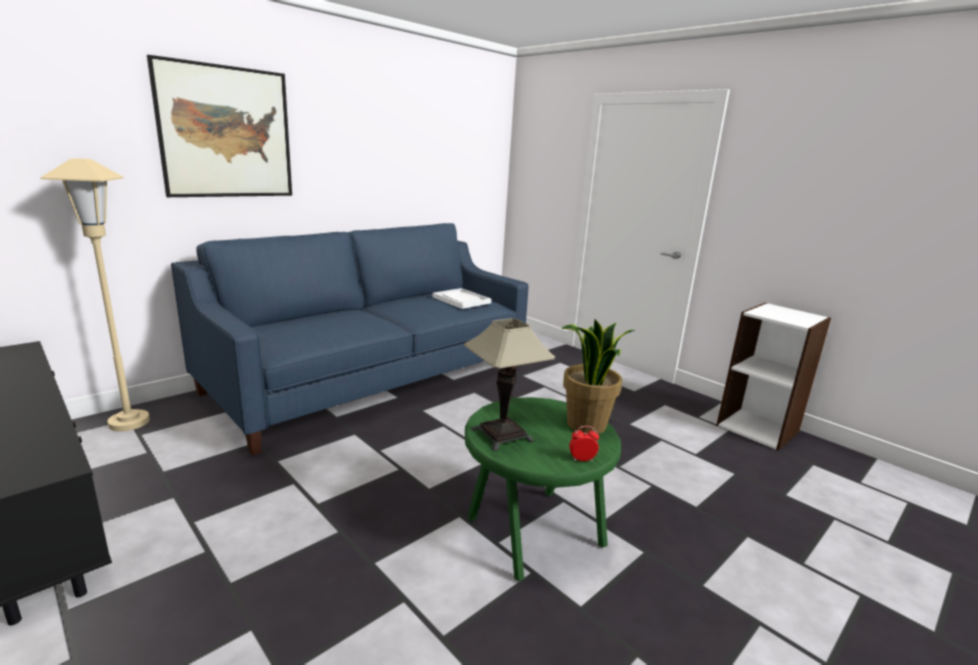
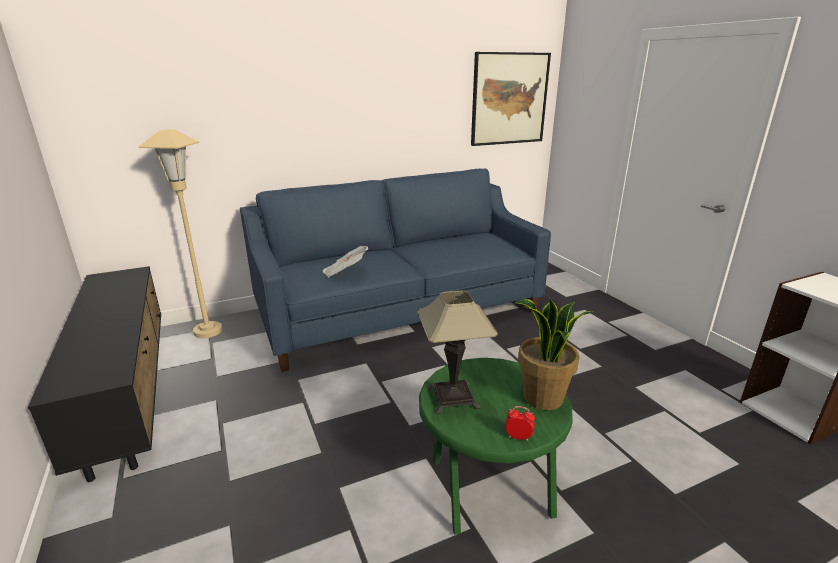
camera: 20 degrees right, 5 degrees up
picture [147,55,292,197] -> picture moved to [471,52,551,146]
white tray [432,288,491,309] -> none
none -> newspaper [323,246,368,278]

